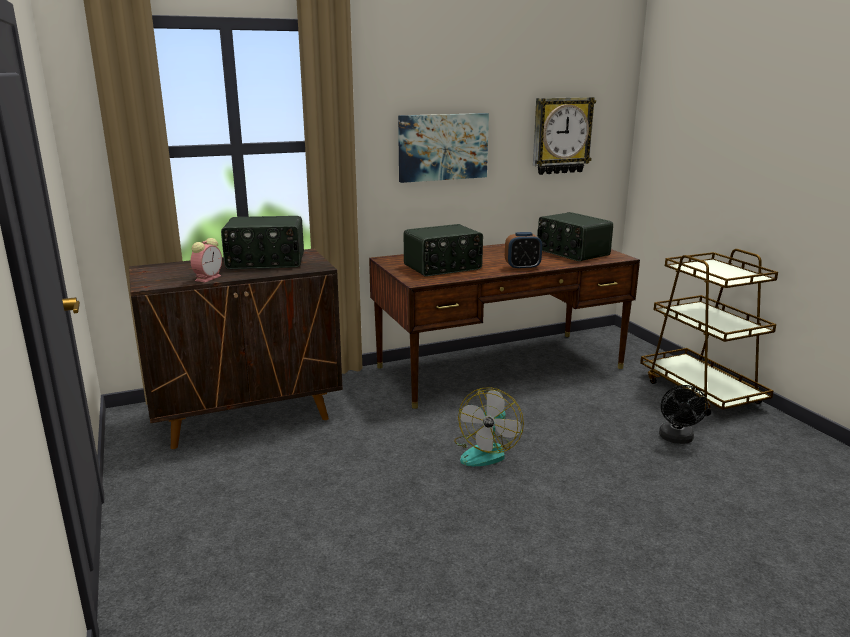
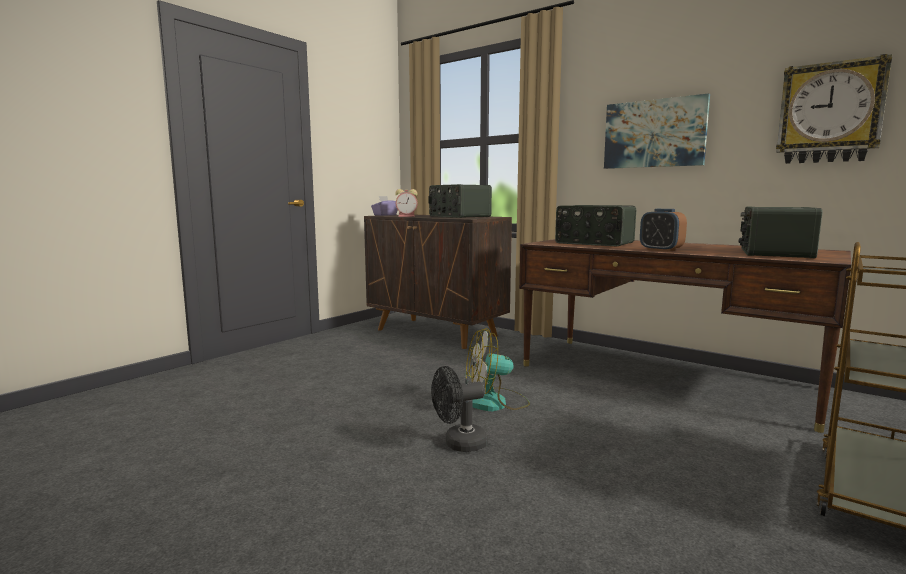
camera: 60 degrees right, 10 degrees down
black fan [659,385,708,444] -> black fan moved to [431,366,488,452]
none -> purple tissue box [371,196,397,216]

